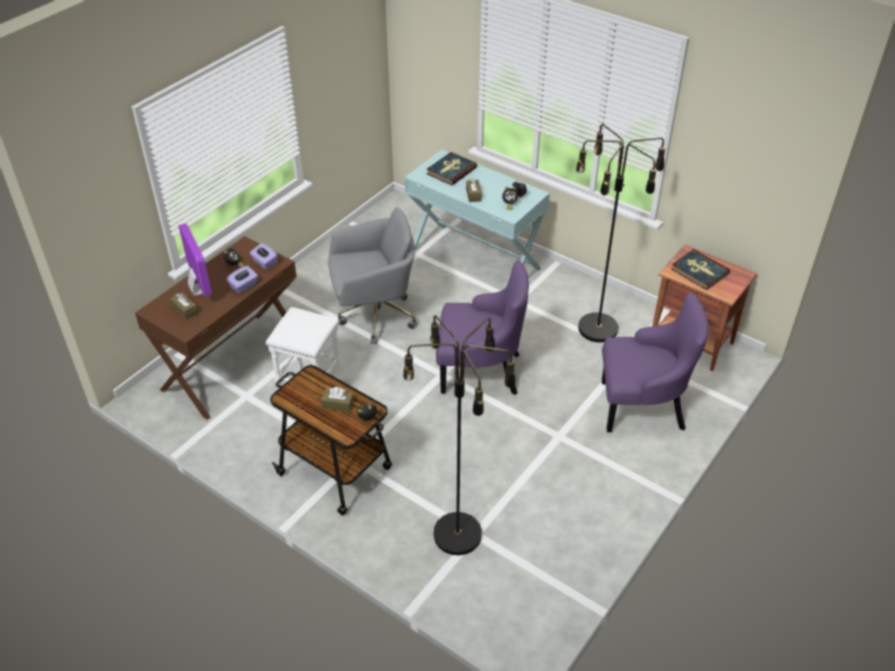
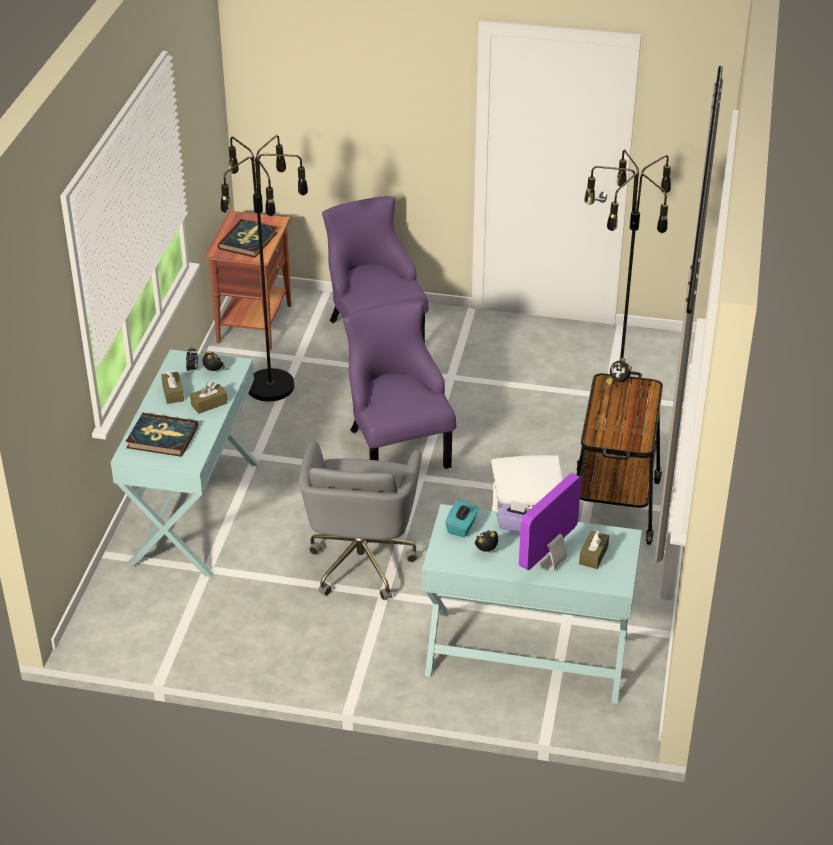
camera: 115 degrees left, 5 degrees down
brown desk [135,236,297,420] -> turquoise desk [422,504,642,704]
purple tissue box [250,243,278,270] -> turquoise tissue box [445,498,479,537]
brown tissue box [321,387,354,412] -> brown tissue box moved to [161,371,184,404]
grey office chair [328,207,417,344] -> grey office chair turned 135 degrees counterclockwise [299,440,422,600]

